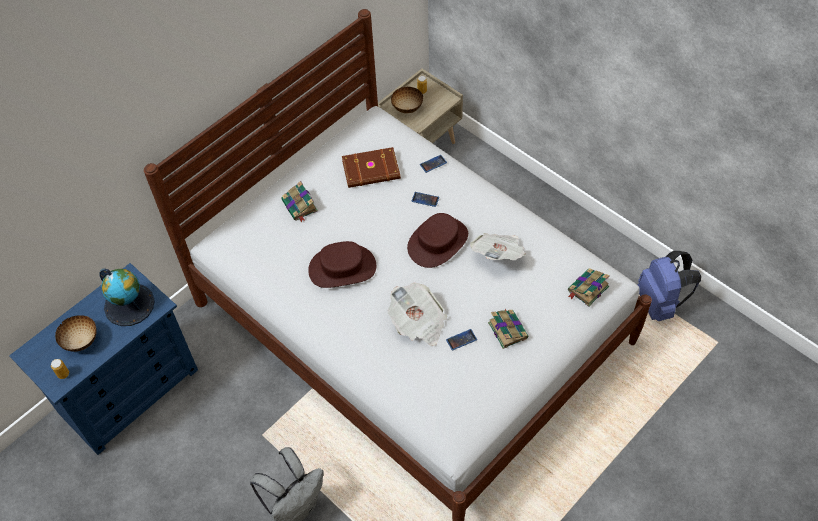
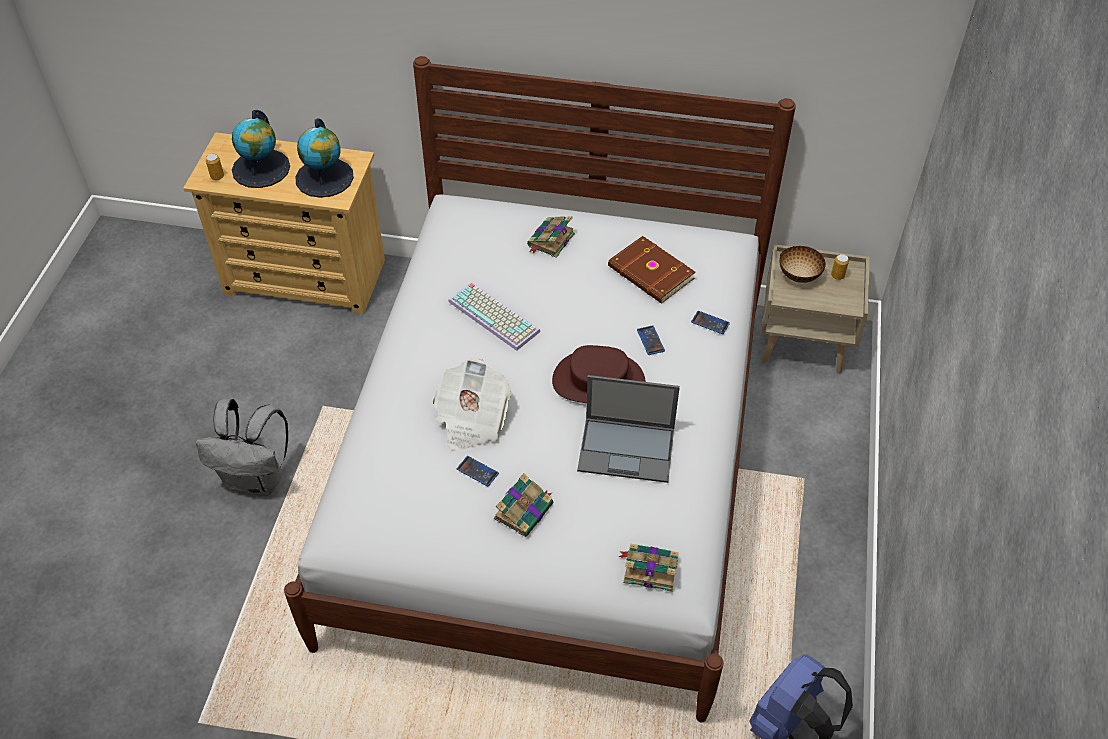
camera: 55 degrees right, 5 degrees down
blue dresser [9,263,198,455] -> beige dresser [183,132,385,314]
bowl [55,315,97,352] -> globe [232,110,290,188]
brown hat [308,241,376,288] -> keyboard [448,282,540,351]
newspaper [470,233,526,260] -> laptop [577,375,680,483]

